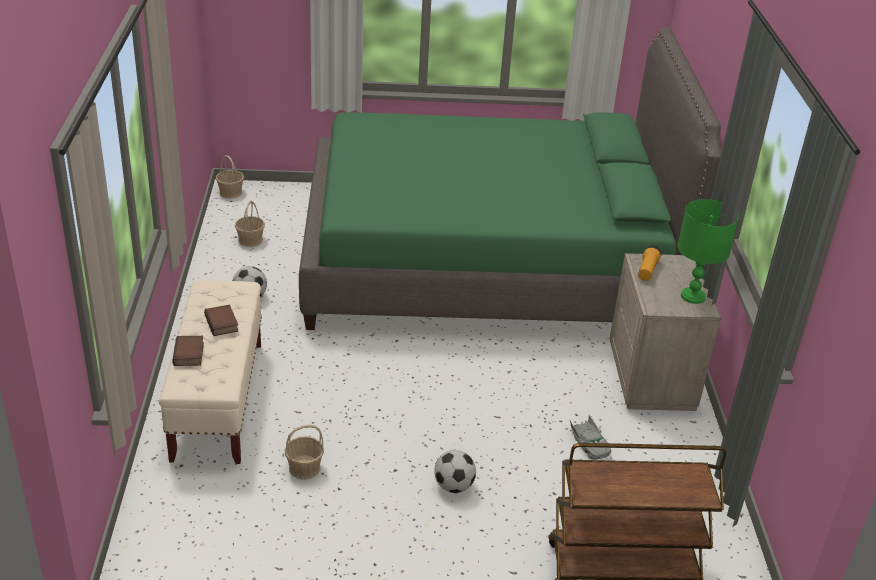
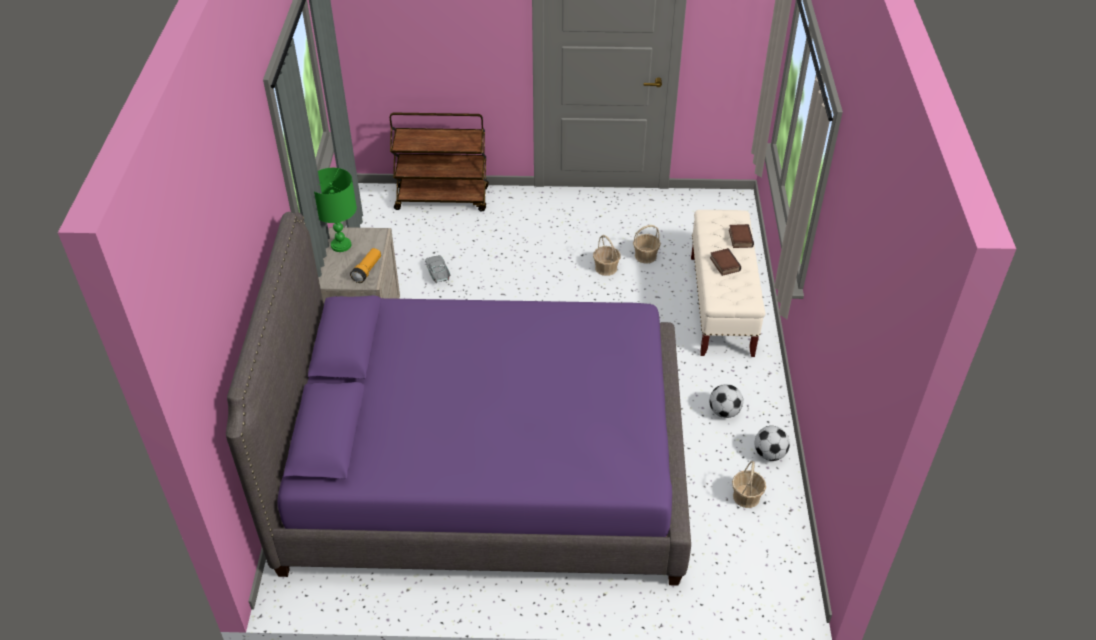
camera: 175 degrees left, 10 degrees up
basket [216,155,244,198] -> basket moved to [593,235,621,276]
green bed [299,27,722,330] -> purple bed [226,212,691,586]
football [434,450,476,493] -> football moved to [754,426,790,461]

